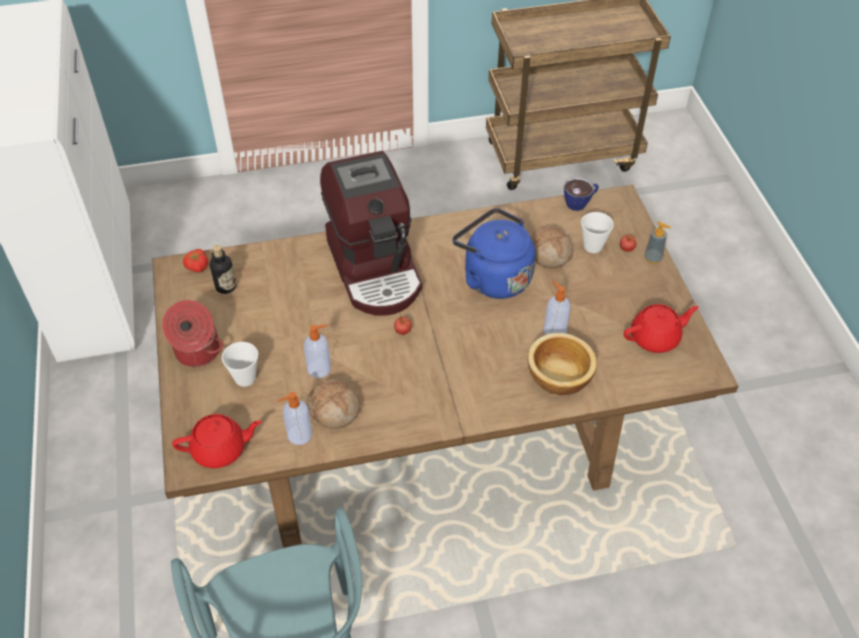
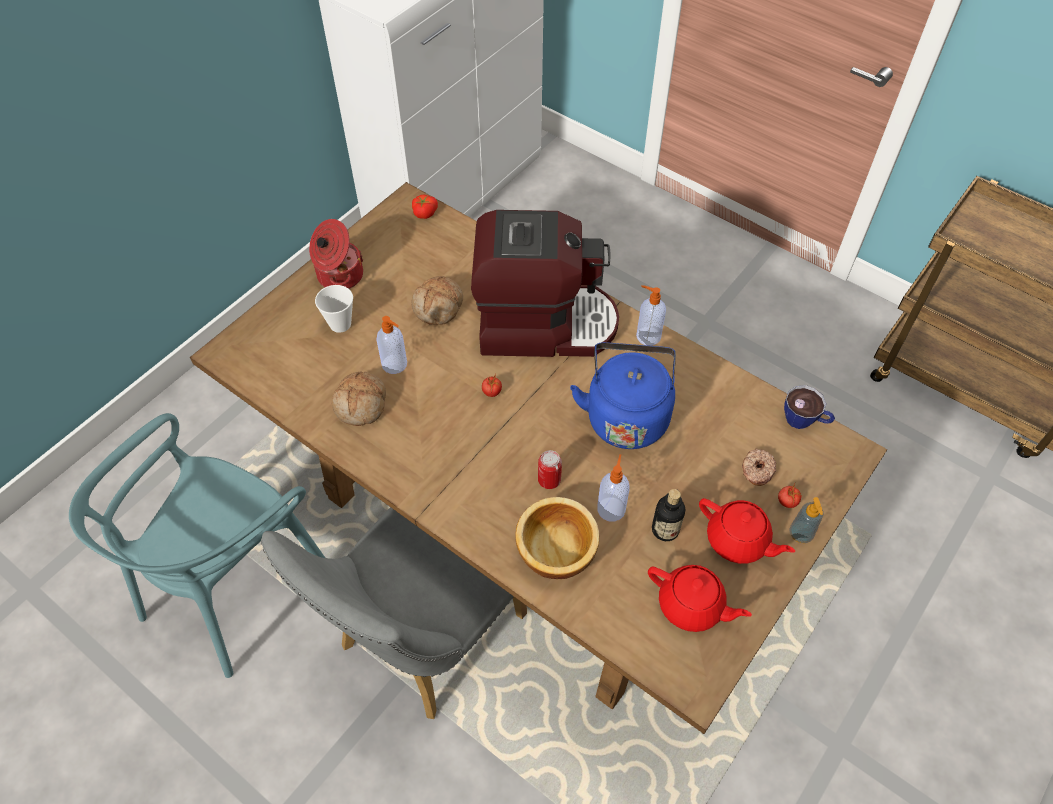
camera: 50 degrees right, 5 degrees up
red teapot [172,414,262,468] -> red teapot moved to [699,498,795,564]
bottle [210,245,236,294] -> bottle moved to [652,489,685,541]
soap dispenser [278,392,312,445] -> soap dispenser moved to [636,285,666,346]
coffee machine [320,151,422,316] -> coffee machine turned 120 degrees counterclockwise [471,210,619,357]
bread [530,226,573,268] -> bread moved to [411,276,463,325]
cup [581,212,614,253] -> donut [742,448,776,486]
none -> grey chair [261,507,527,719]
none -> can [538,450,562,489]

